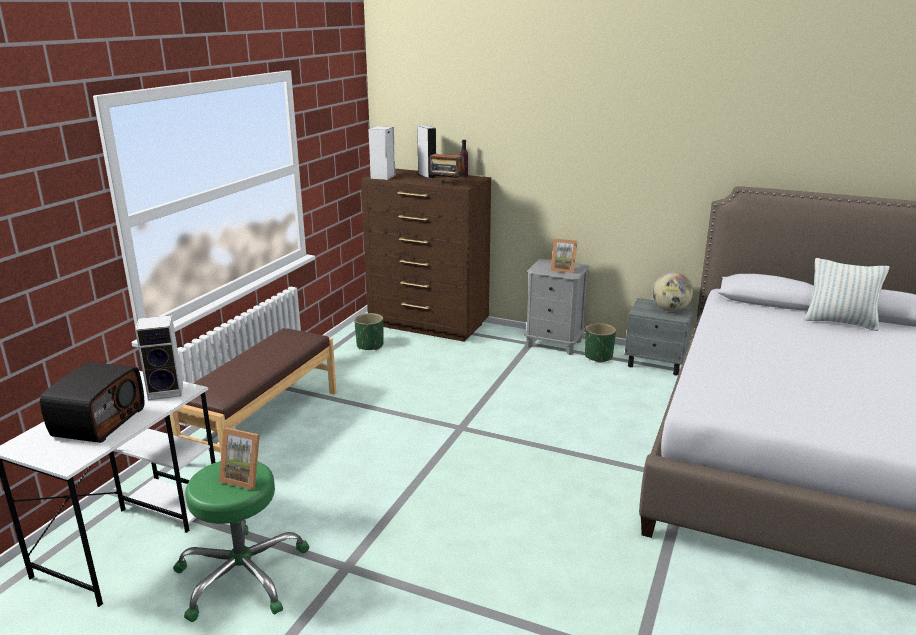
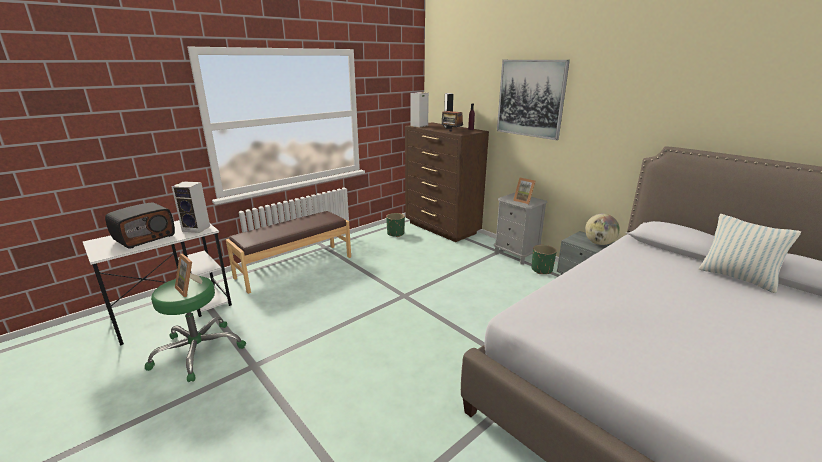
camera: 25 degrees right, 0 degrees up
none -> picture [497,60,570,140]

